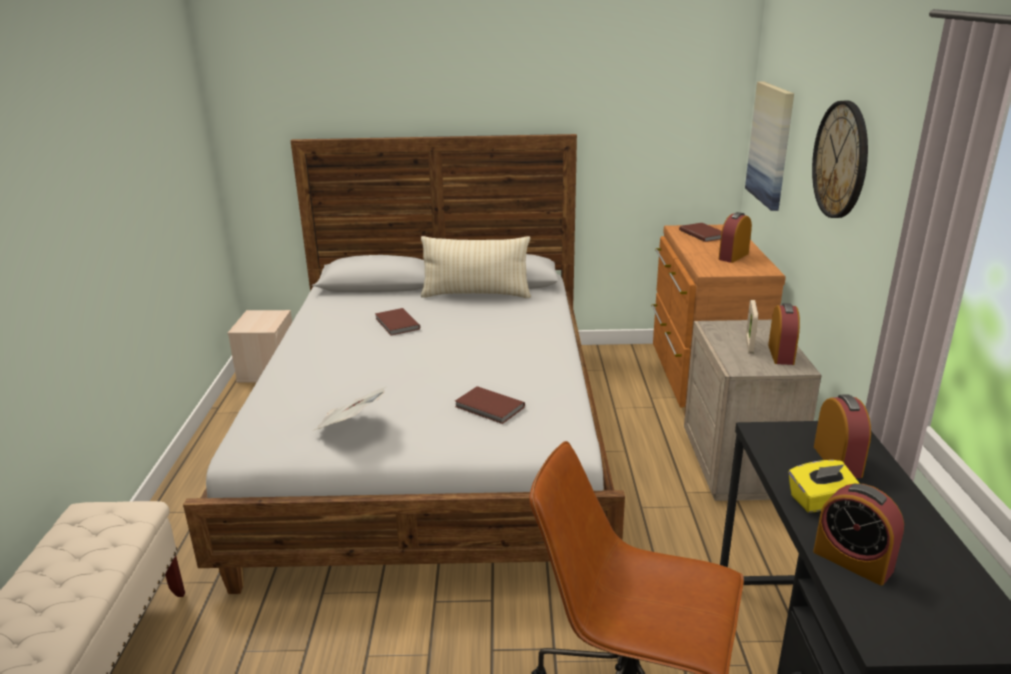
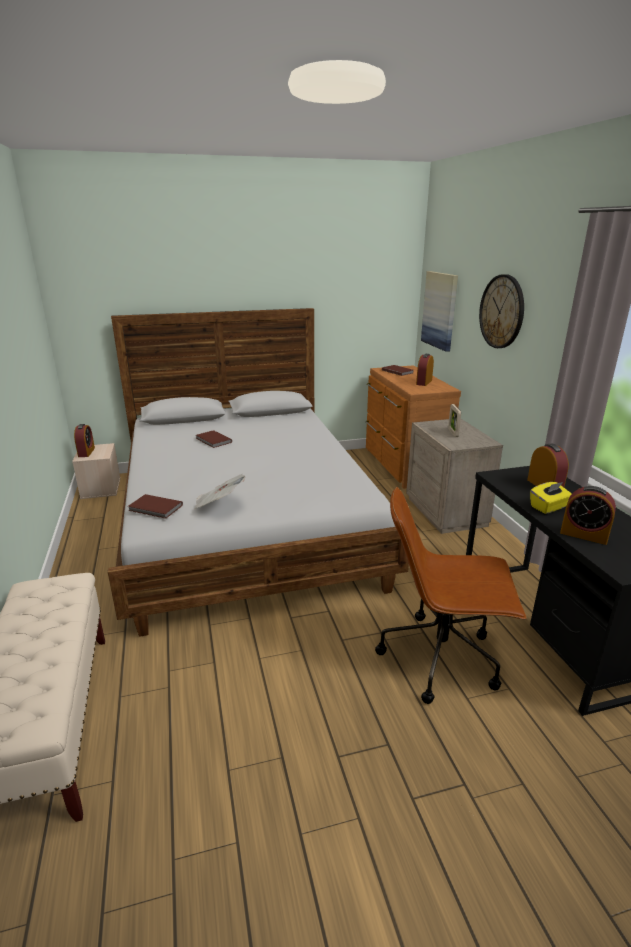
camera: 15 degrees left, 0 degrees up
beige pillow [421,236,531,298] -> none
brown book [455,386,525,424] -> brown book moved to [128,494,183,519]
alarm clock [768,303,800,365] -> alarm clock moved to [74,424,95,457]

